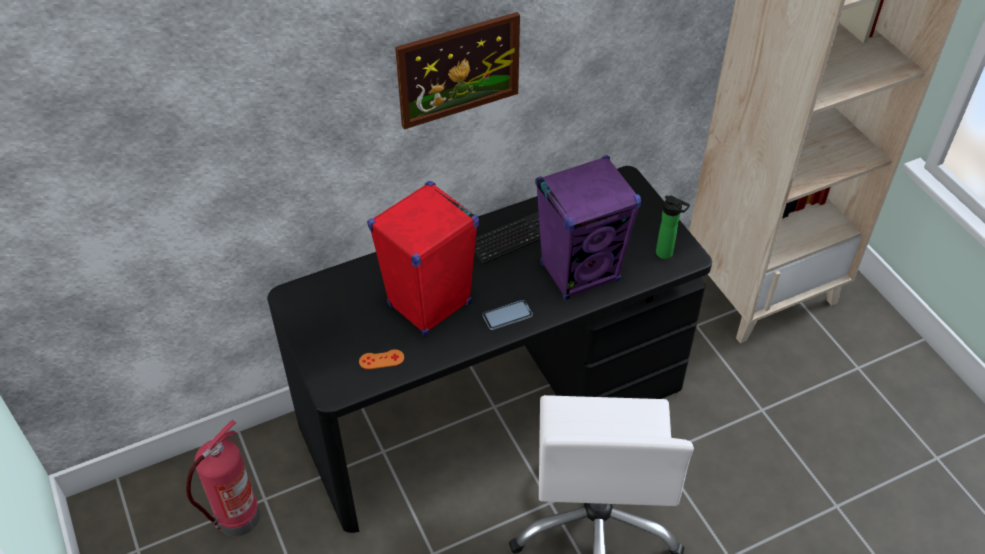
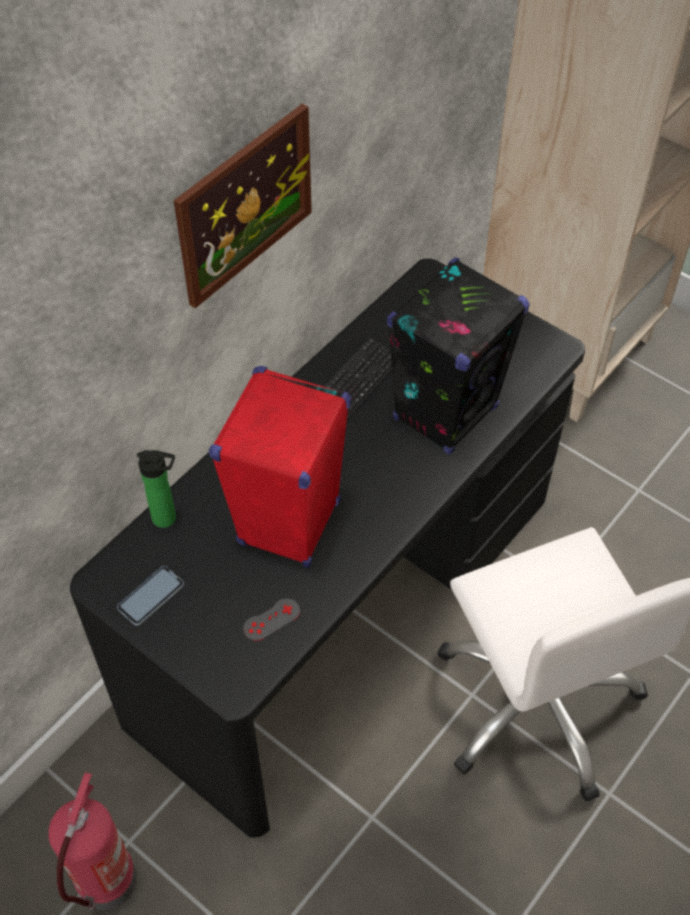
camera: 25 degrees left, 5 degrees up
orange game controller [359,349,404,370] -> grey game controller [243,598,300,641]
phone [483,300,533,330] -> phone moved to [117,566,184,626]
purple speaker [535,155,641,300] -> black speaker [387,258,530,455]
bottle [656,196,690,259] -> bottle moved to [137,450,176,528]

